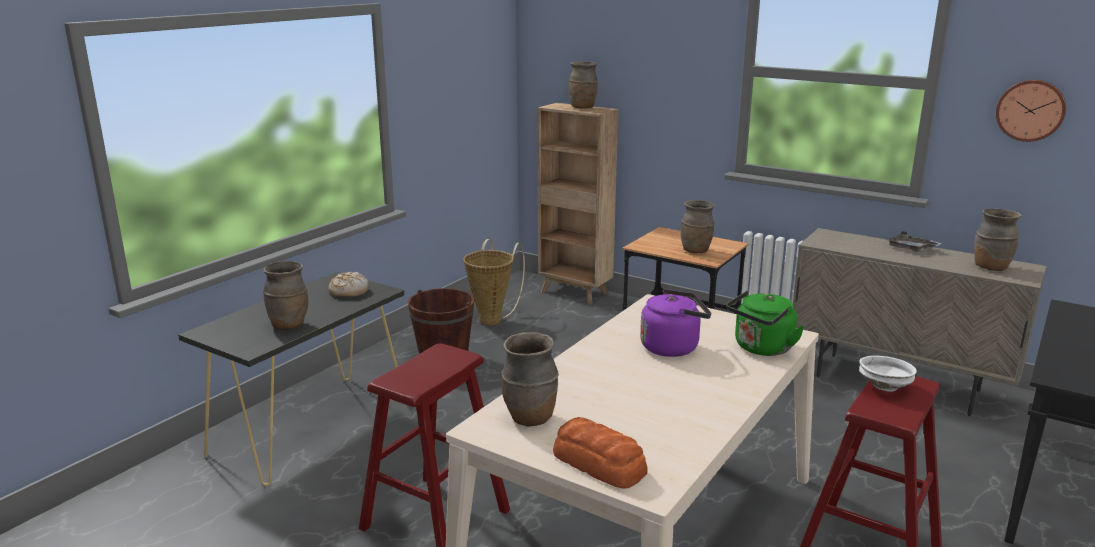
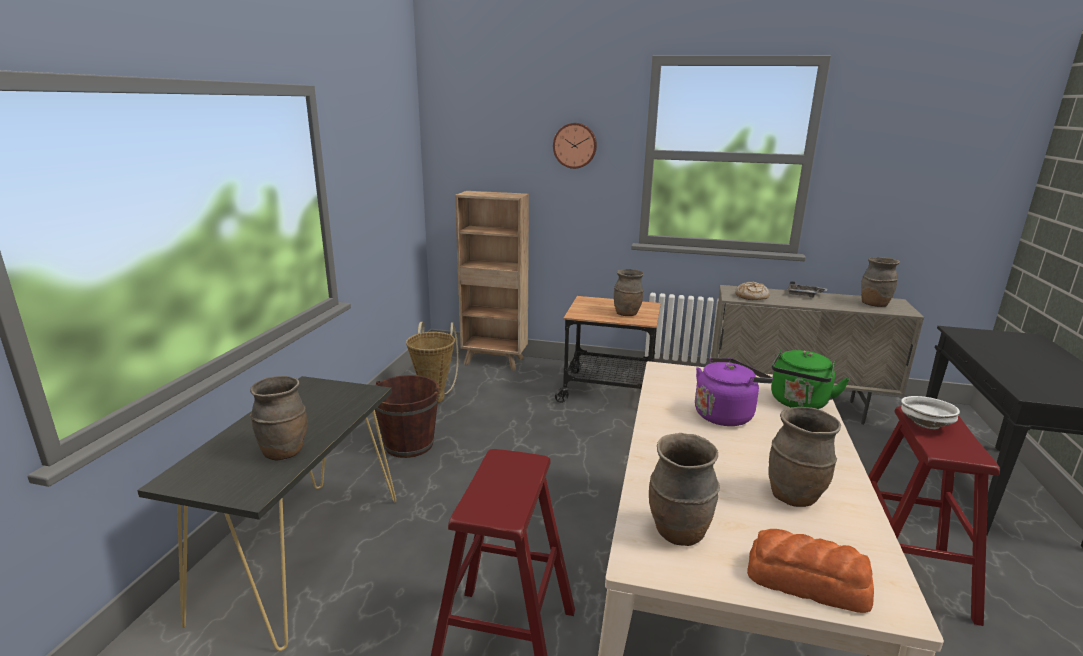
camera: 20 degrees left, 0 degrees up
bread [328,272,369,297] -> bread moved to [735,281,770,300]
brown vase [568,61,598,108] -> brown vase moved to [768,407,841,507]
wall clock [996,80,1066,142] -> wall clock moved to [553,123,597,169]

